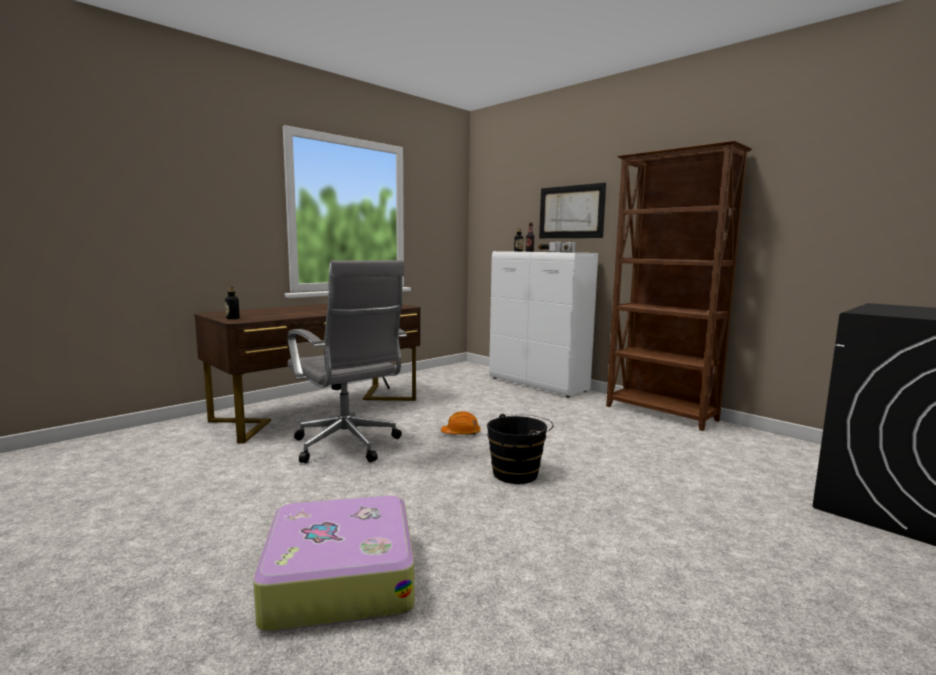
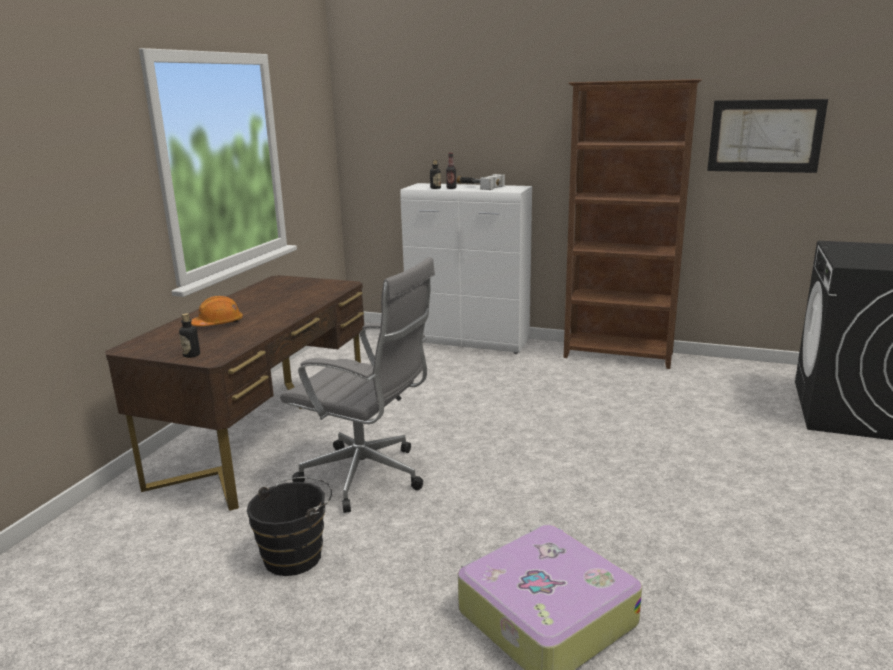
camera: 25 degrees left, 10 degrees up
orange hard hat [441,411,480,435] -> orange hard hat moved to [191,296,243,326]
black bucket [487,414,553,484] -> black bucket moved to [247,477,332,576]
picture [539,183,606,238] -> picture moved to [707,99,828,173]

